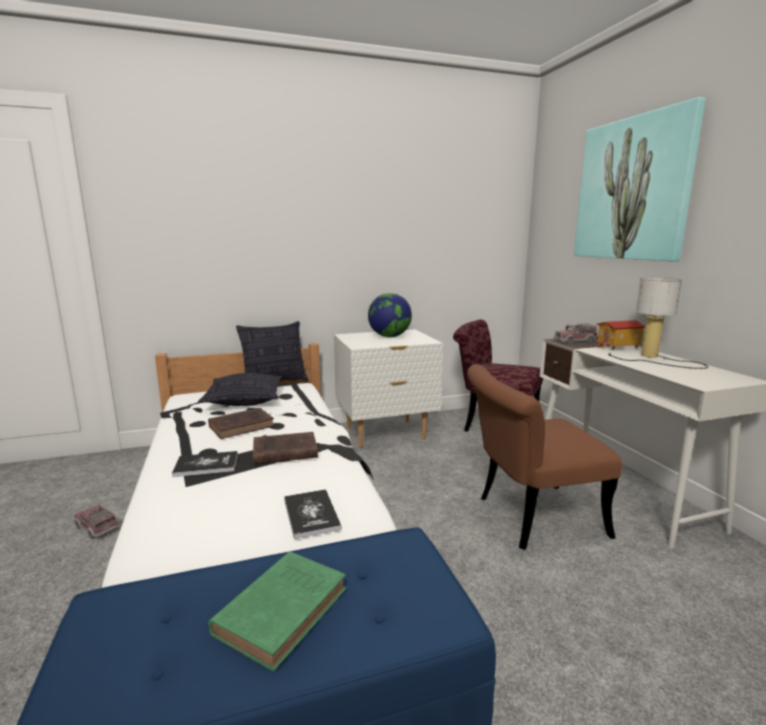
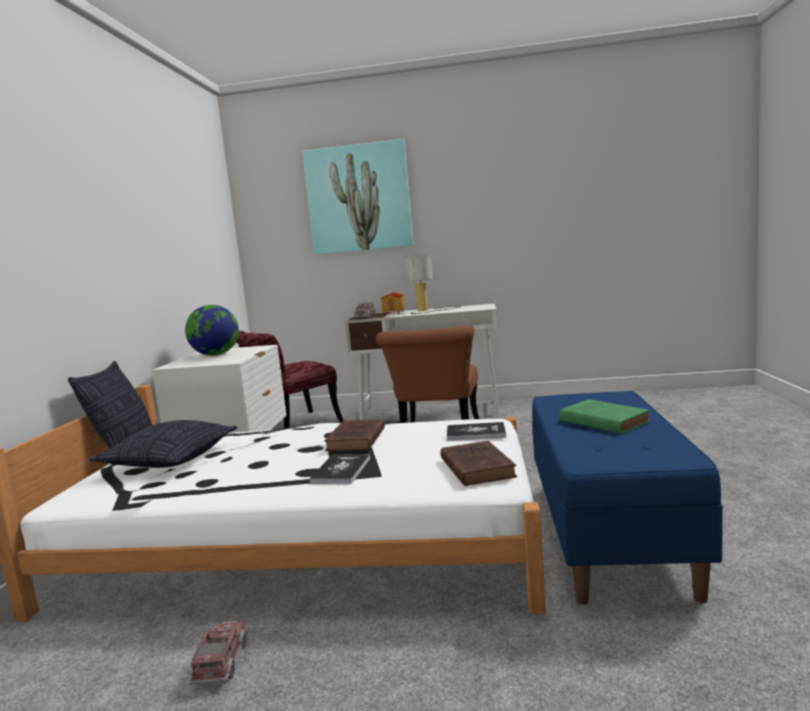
camera: 65 degrees left, 5 degrees down
toy truck [73,504,119,539] -> toy truck turned 120 degrees clockwise [189,621,248,684]
brown book [208,408,274,439] -> brown book moved to [441,441,517,486]

